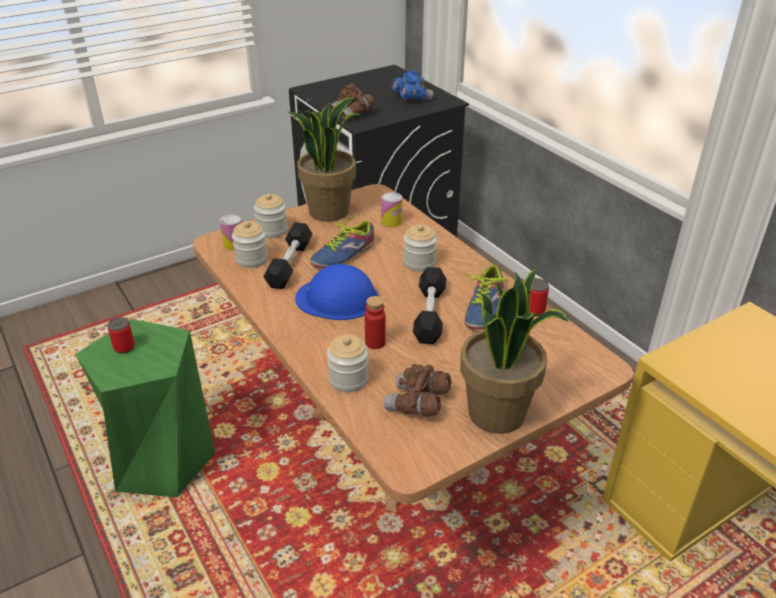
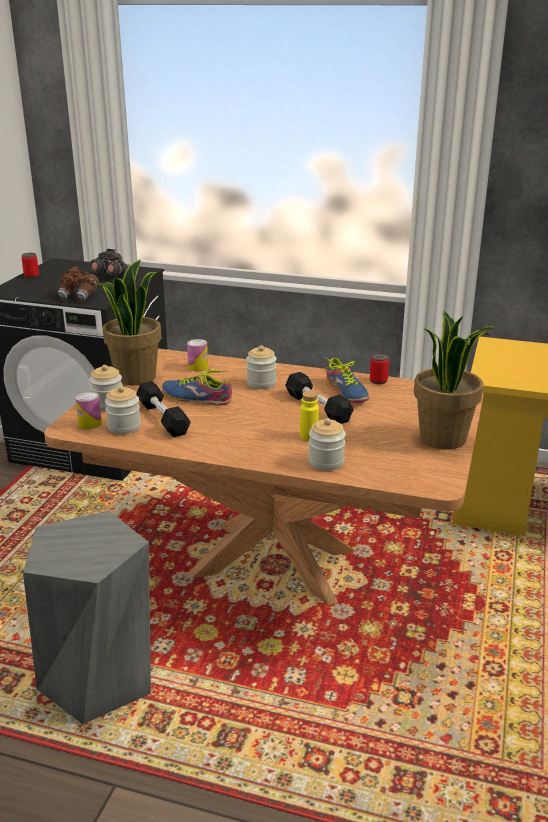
camera: 40 degrees left, 10 degrees down
green stool [76,319,215,498] -> grey stool [23,511,151,724]
can [107,317,135,354] -> can moved to [21,253,39,278]
blue hard hat [295,264,378,320] -> none
shoe [310,215,374,268] -> shoe turned 105 degrees clockwise [161,369,232,406]
red bottle [365,296,386,349] -> yellow bottle [300,391,319,441]
brown binoculars [384,364,452,417] -> none
blue binoculars [392,70,433,100] -> grey binoculars [89,249,130,276]

